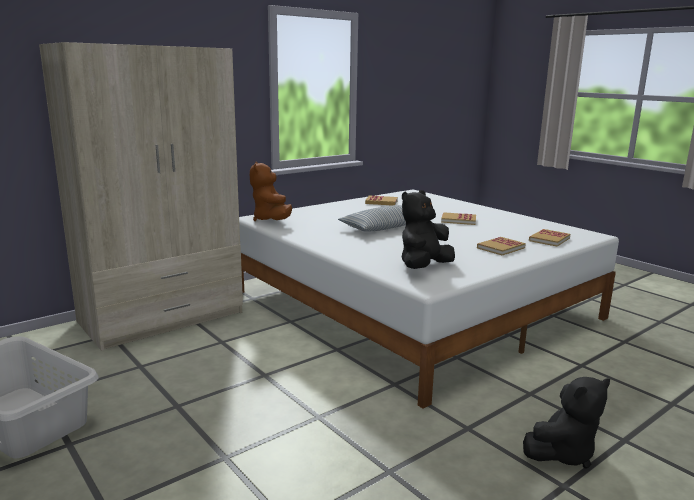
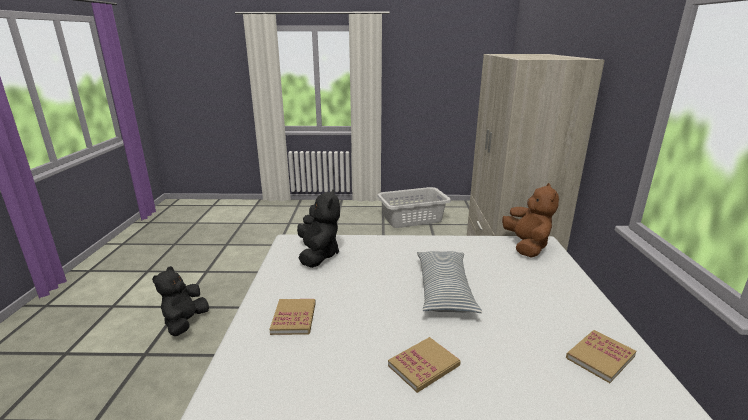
camera: 130 degrees right, 5 degrees up
brown plush toy [250,162,292,221] -> brown plush toy turned 60 degrees clockwise [502,183,559,258]
book [529,229,570,246] -> none

